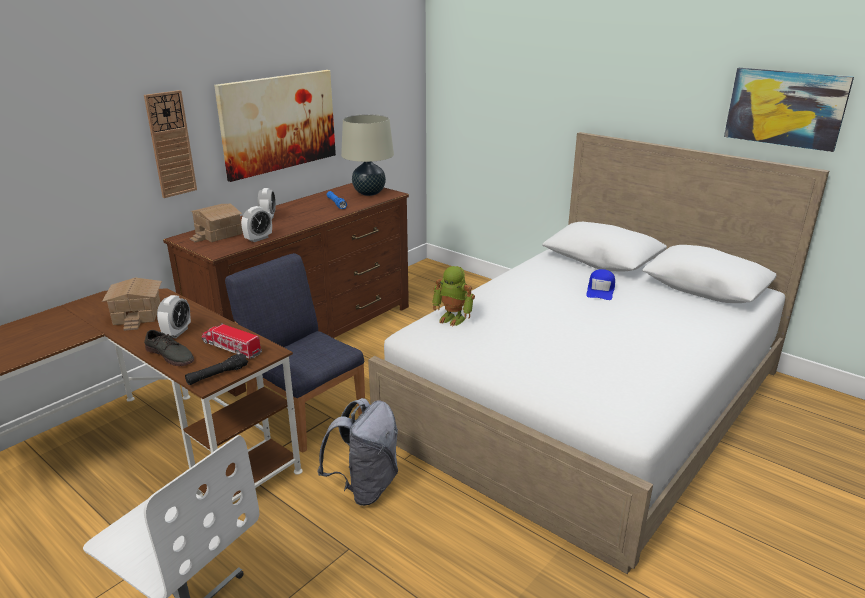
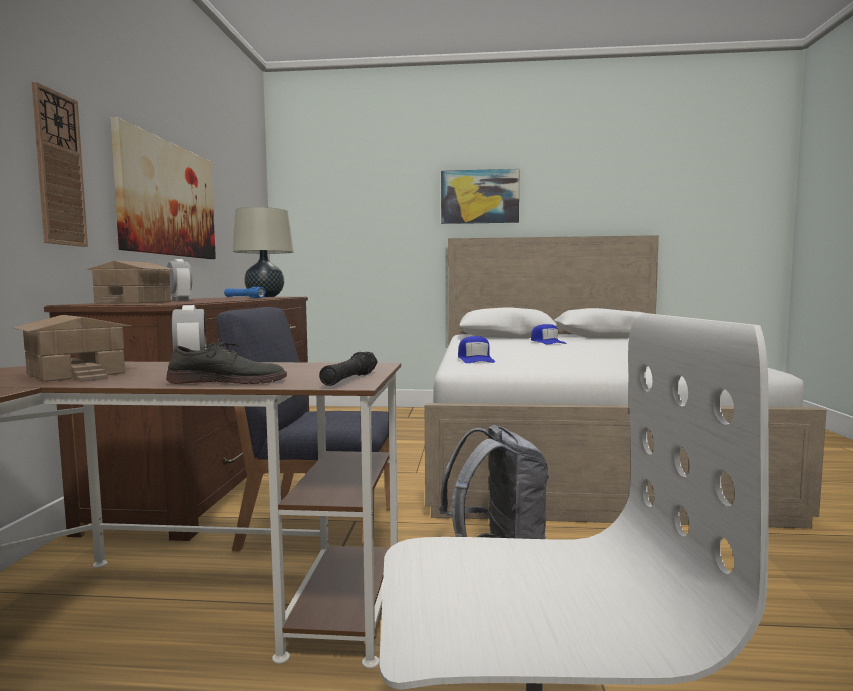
camera: 35 degrees left, 20 degrees down
toy truck [202,323,262,359] -> none
alarm clock [241,206,272,242] -> none
toy robot [432,266,475,326] -> blue cap [458,336,495,363]
picture [724,68,854,152] -> picture moved to [441,169,519,224]

